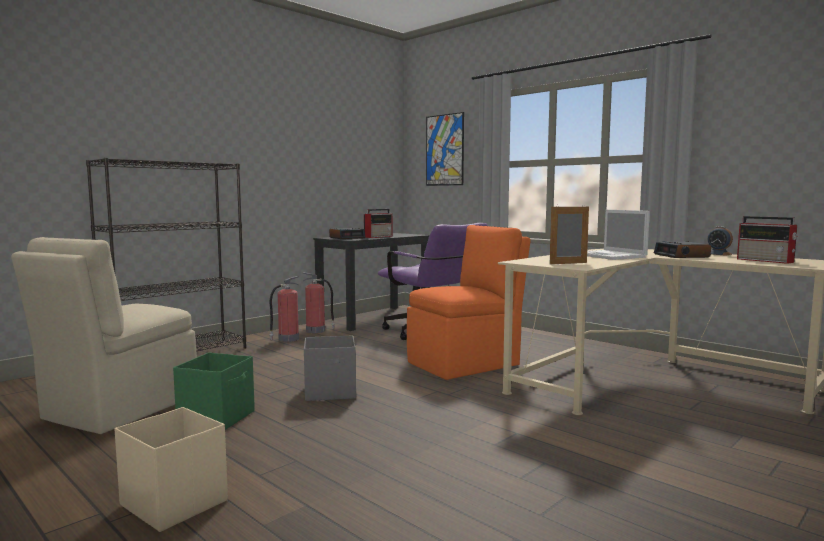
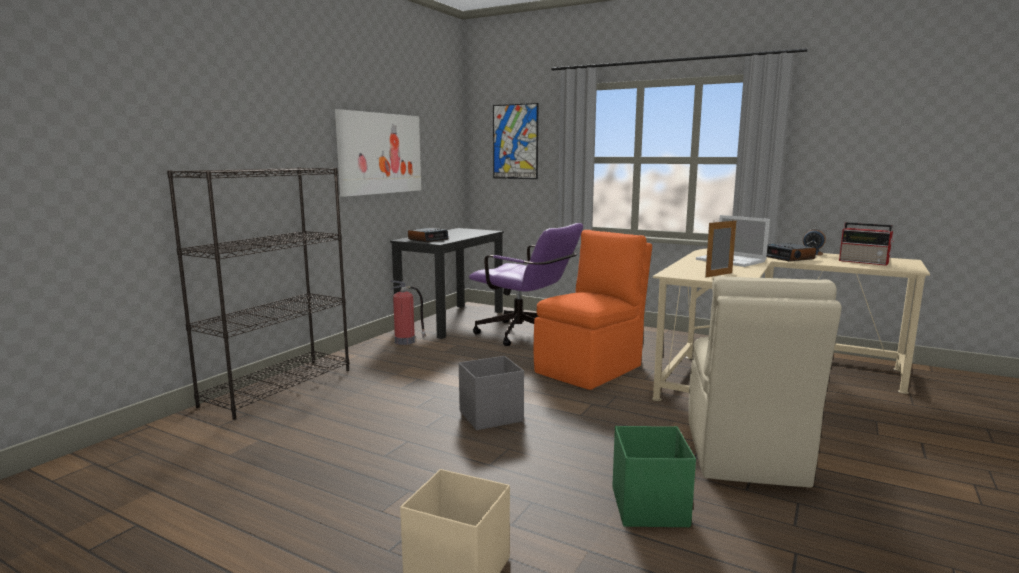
camera: 15 degrees left, 5 degrees up
beige chair [11,237,197,434] -> beige chair moved to [688,276,842,488]
green storage box [173,353,255,430] -> green storage box moved to [612,426,696,527]
fire extinguisher [269,276,299,342] -> none
radio [364,209,392,238] -> none
none -> picture [335,109,421,197]

